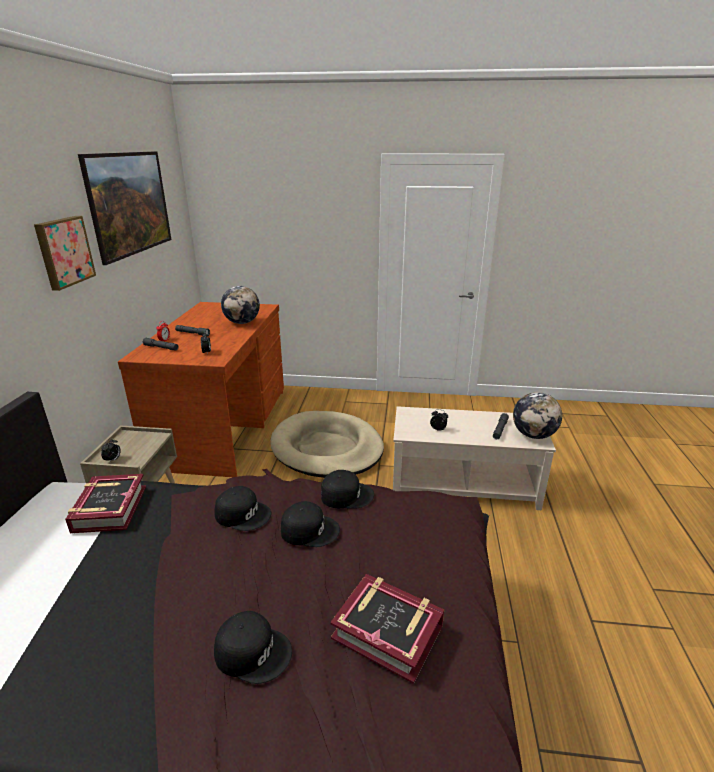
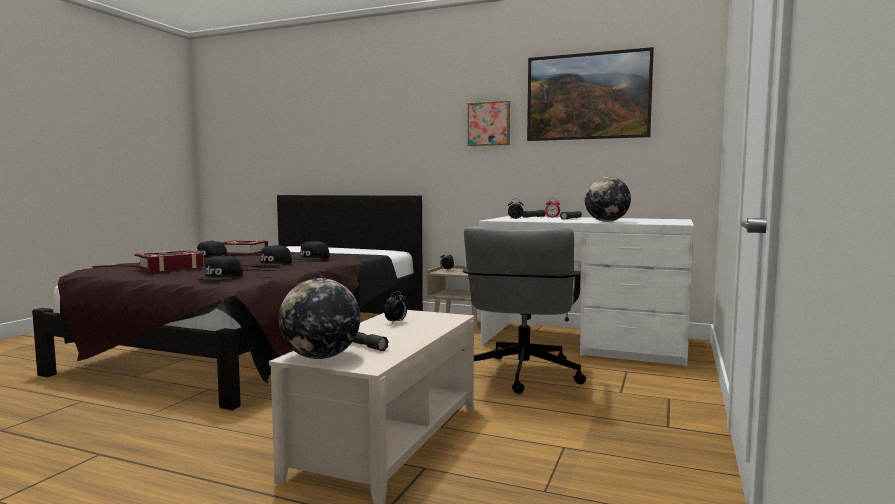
camera: 105 degrees right, 20 degrees down
book [65,474,146,533] -> book moved to [221,240,268,255]
brown desk [118,302,284,477] -> white desk [479,216,694,367]
beige dog bed [270,411,384,478] -> grey office chair [462,226,586,394]
black cap [321,470,374,508] -> black cap moved to [197,255,243,280]

